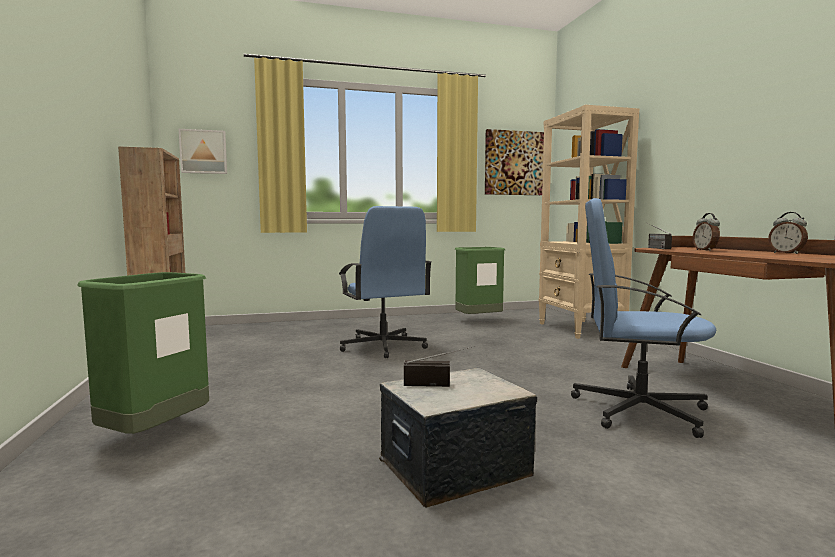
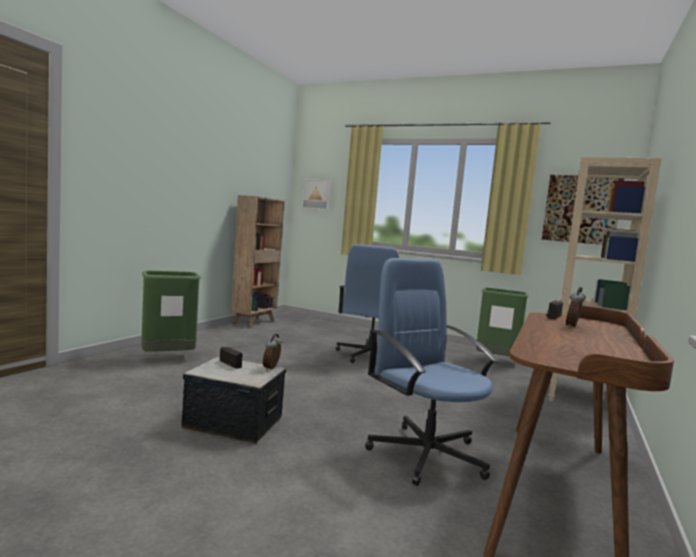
camera: 40 degrees right, 0 degrees up
alarm clock [768,212,808,254] -> alarm clock moved to [263,334,282,371]

